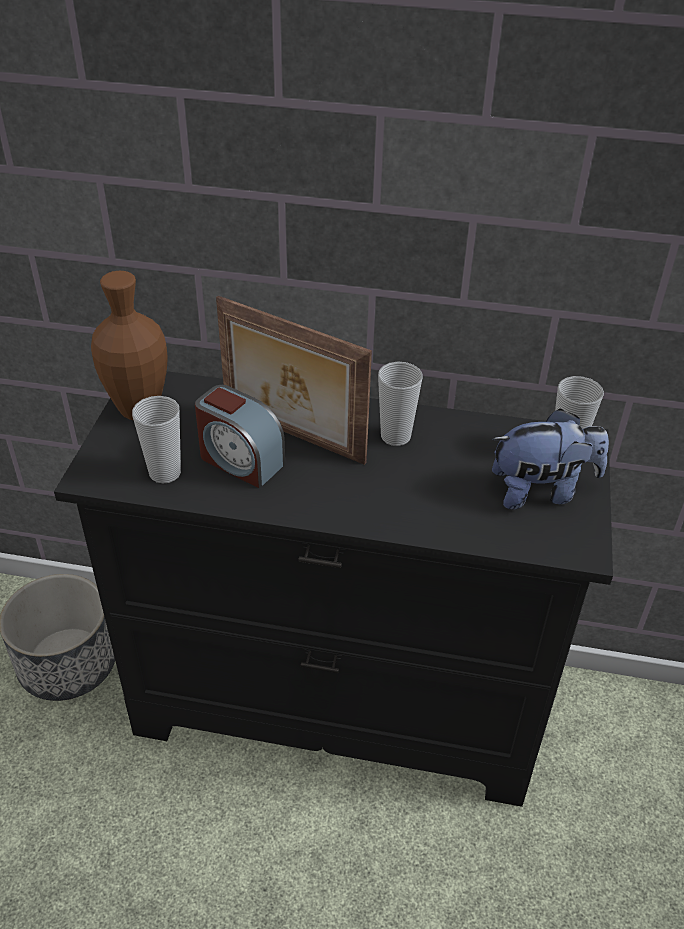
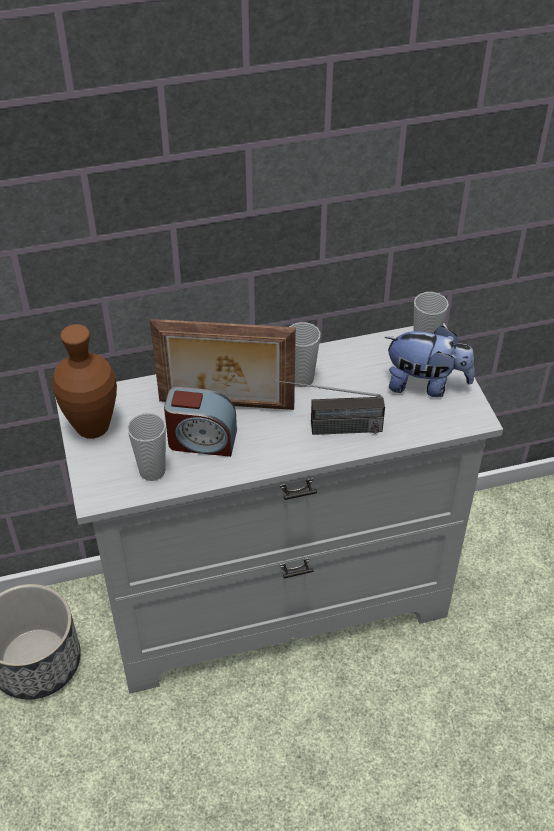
camera: 25 degrees left, 5 degrees up
black dresser [54,371,613,807] -> white dresser [55,323,503,694]
plush toy [492,408,609,510] -> plush toy turned 45 degrees clockwise [385,326,475,397]
none -> radio [272,380,385,435]

